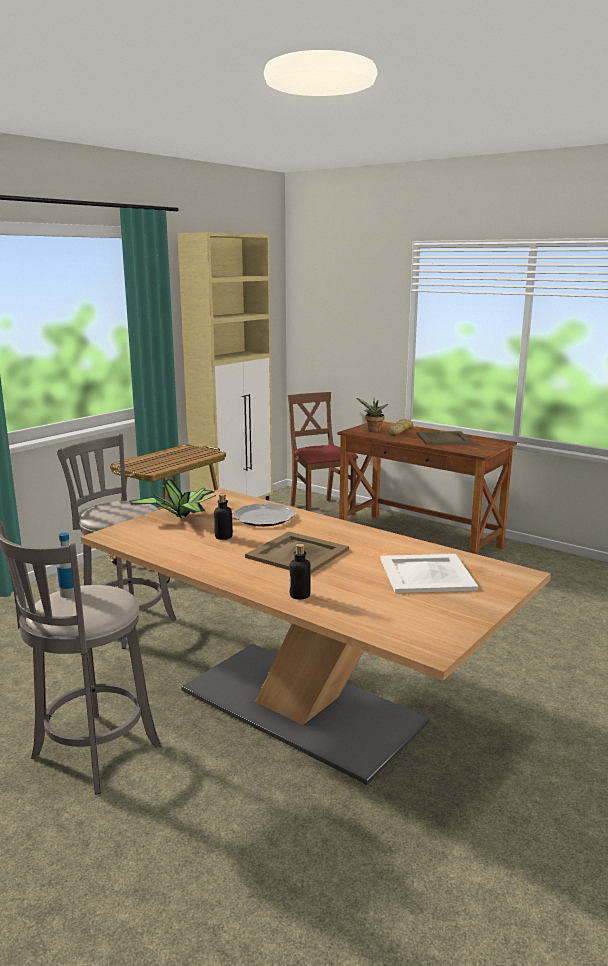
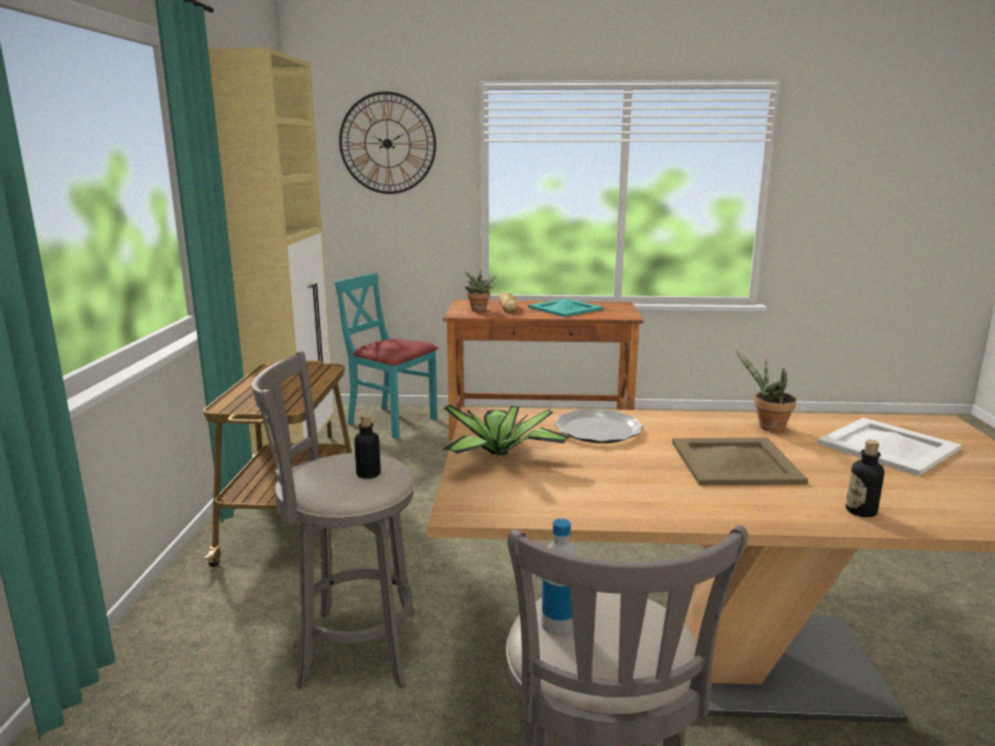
camera: 35 degrees left, 0 degrees up
bottle [214,494,233,540] -> bottle moved to [354,414,381,479]
brown chair [288,392,358,515] -> turquoise chair [335,273,438,439]
beige tray [417,431,473,445] -> turquoise tray [528,299,603,317]
none -> wall clock [339,91,436,194]
none -> potted plant [736,351,796,432]

